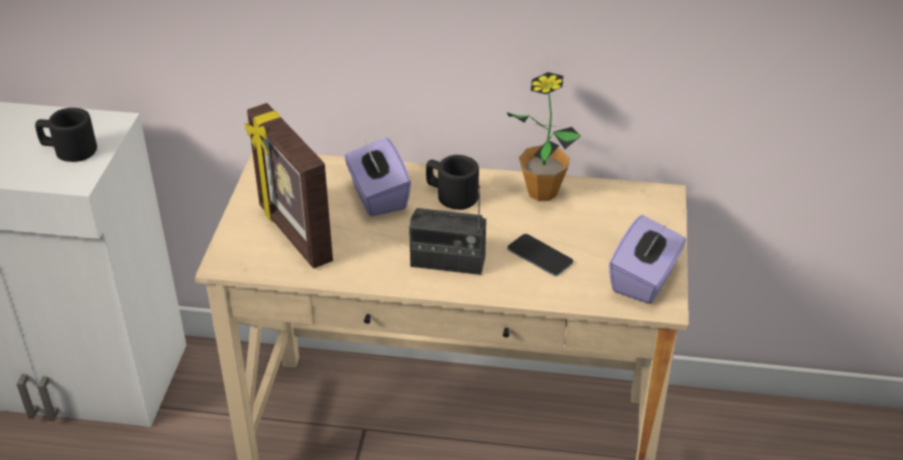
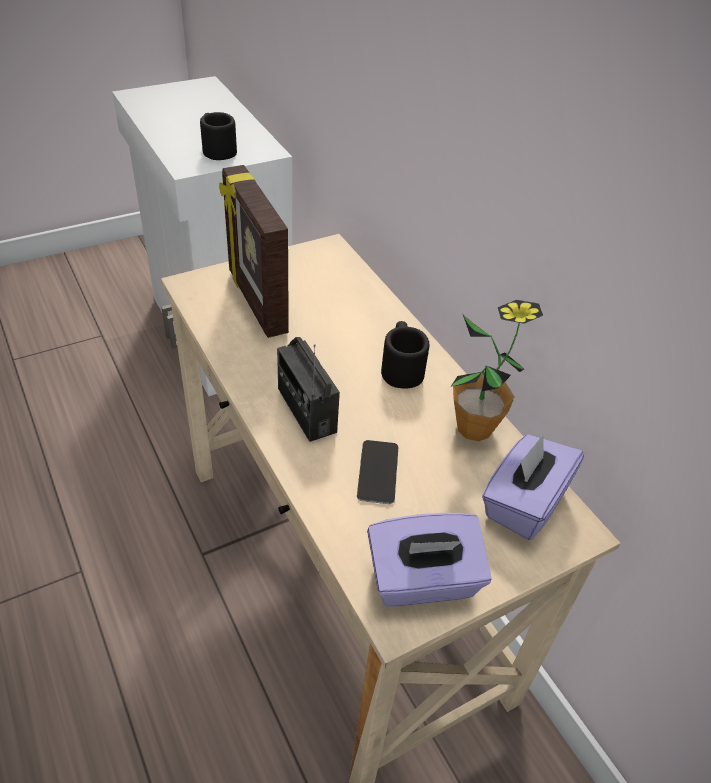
camera: 50 degrees right, 5 degrees up
picture frame [245,103,333,269] -> picture frame turned 45 degrees counterclockwise [219,165,289,338]
purple tissue box [345,138,411,217] -> purple tissue box moved to [482,434,584,540]

